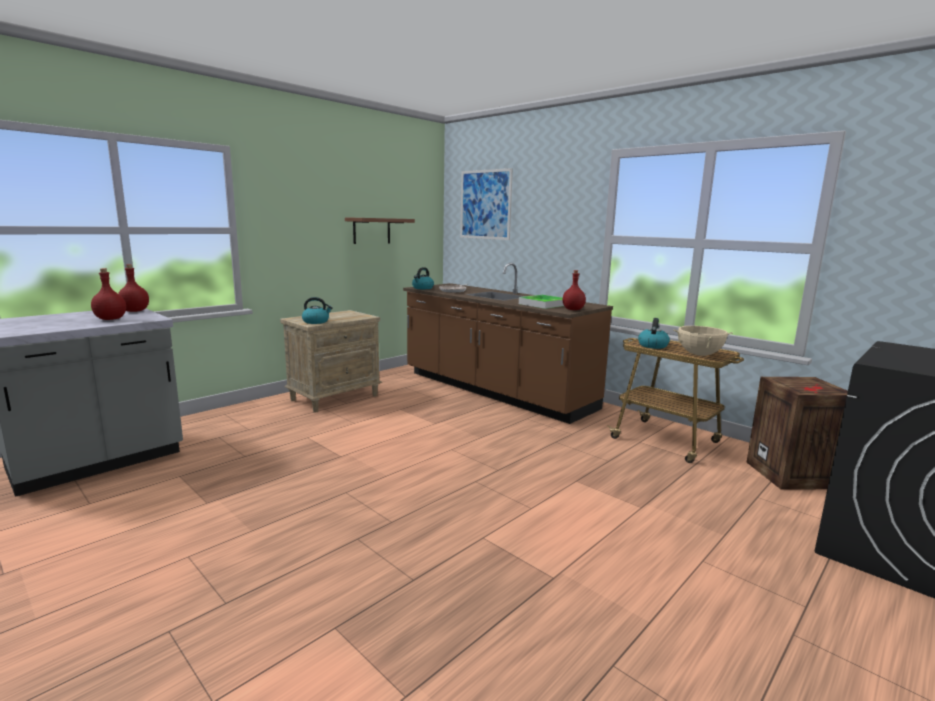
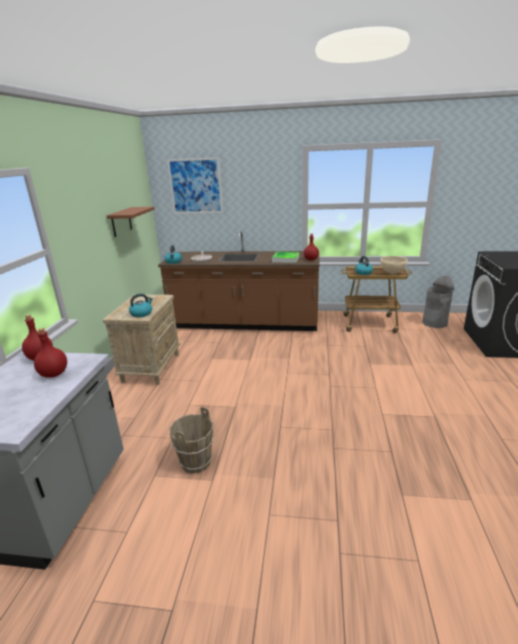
camera: 35 degrees left, 10 degrees up
crate [747,377,848,490] -> grey trash can [423,275,454,328]
none -> brown bucket [169,407,214,474]

